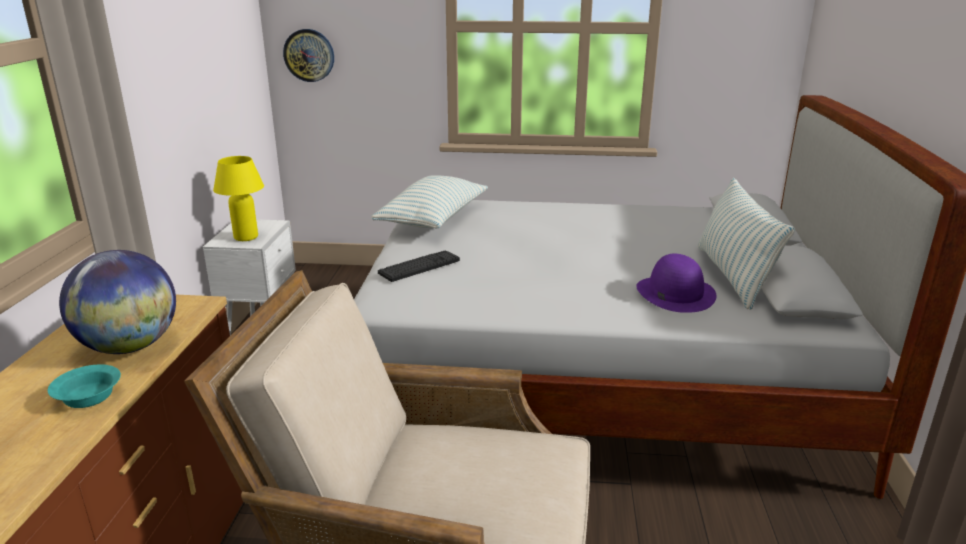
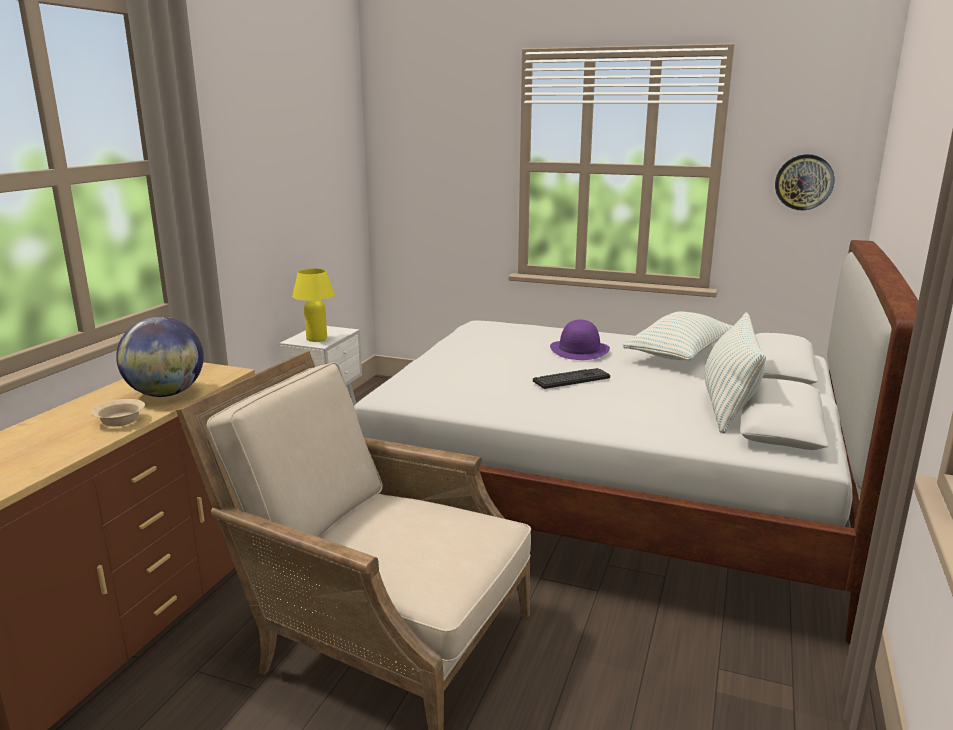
camera: 15 degrees right, 5 degrees down
turquoise bowl [48,364,121,408] -> beige bowl [91,399,145,426]
wall clock [283,29,334,82] -> wall clock moved to [775,154,835,210]
pillow [371,175,488,228] -> pillow moved to [623,312,733,360]
keyboard [378,251,460,282] -> keyboard moved to [533,368,610,389]
purple hat [636,254,716,313] -> purple hat moved to [550,320,610,360]

